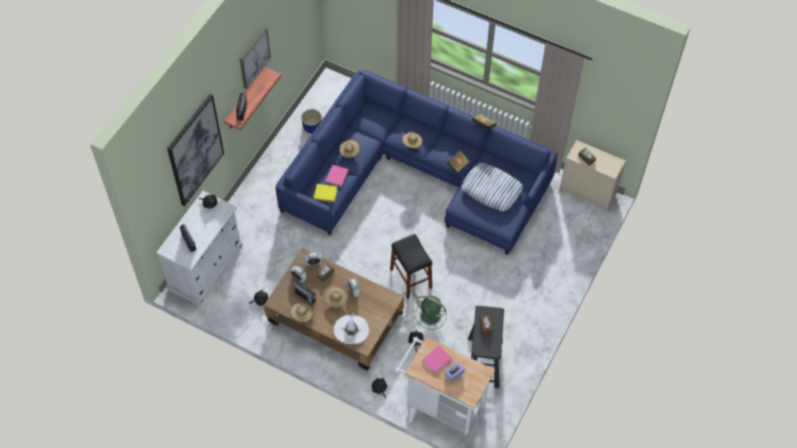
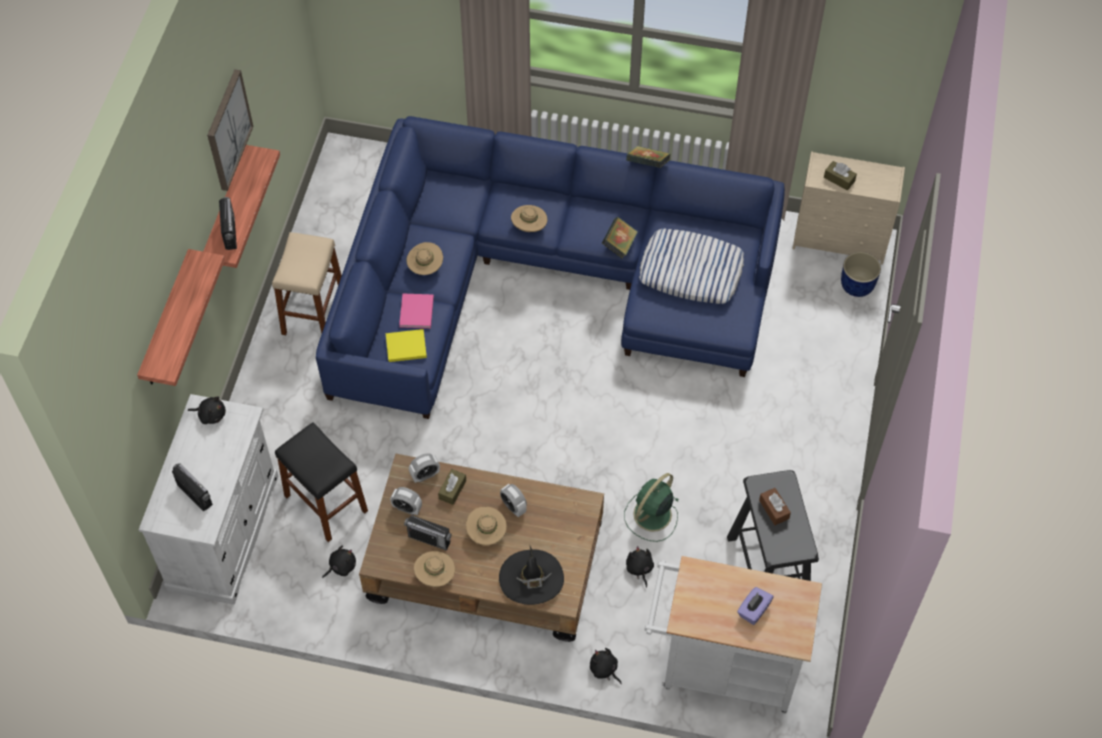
camera: 15 degrees left, 0 degrees up
picture [167,94,224,206] -> shelf [137,249,225,386]
blue planter [301,109,322,134] -> blue planter moved to [841,252,881,297]
white hat [334,313,369,344] -> black hat [499,546,564,605]
black stool [390,234,432,299] -> black stool moved to [275,422,368,542]
green fan [415,296,447,330] -> green fan turned 120 degrees clockwise [624,473,679,542]
pink book [422,345,452,374] -> none
none -> beige stool [272,232,342,335]

